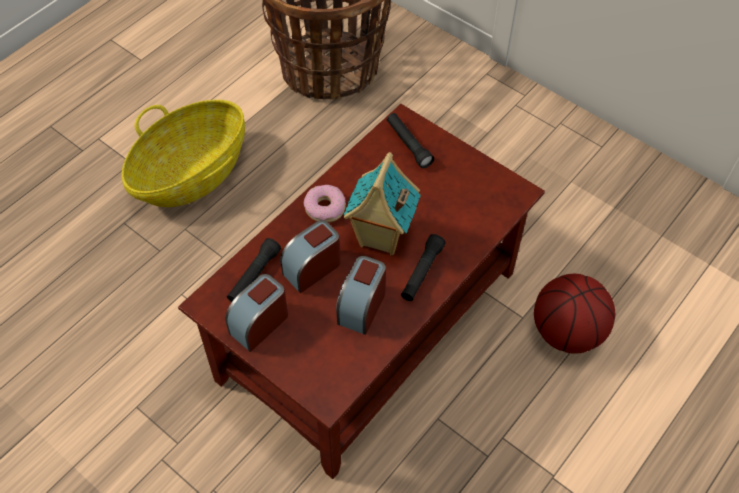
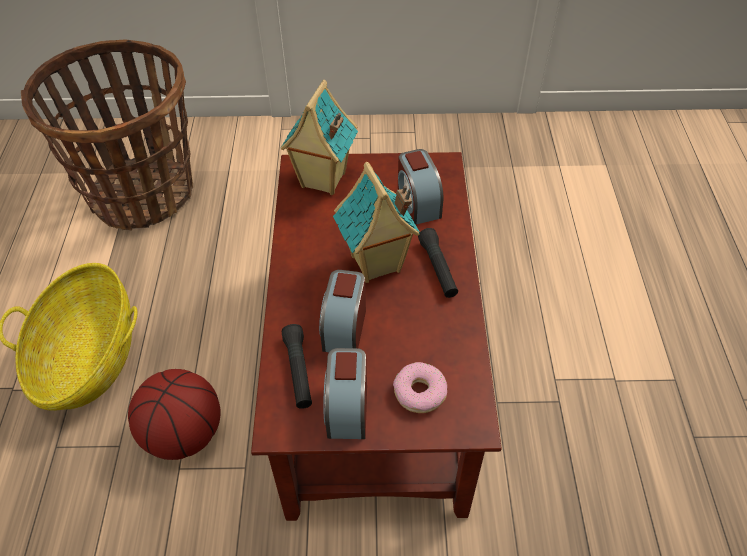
camera: 40 degrees left, 5 degrees down
donut [304,185,346,222] -> donut moved to [393,362,447,413]
alarm clock [336,256,386,335] -> alarm clock moved to [398,149,443,225]
black flashlight [387,113,434,168] -> toy house [281,80,358,195]
basketball [534,274,615,354] -> basketball moved to [128,369,221,460]

